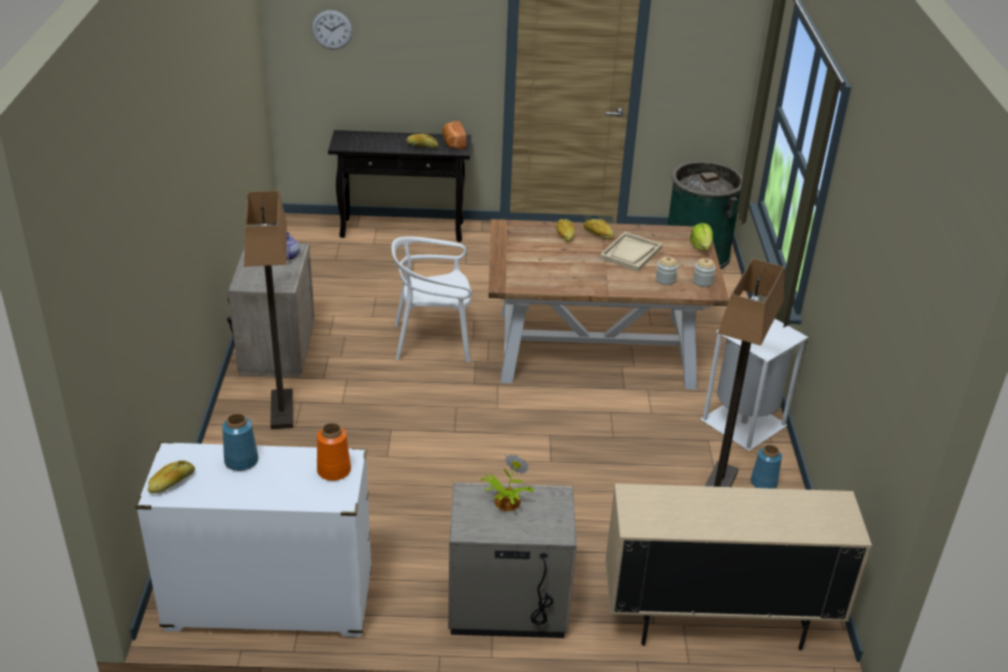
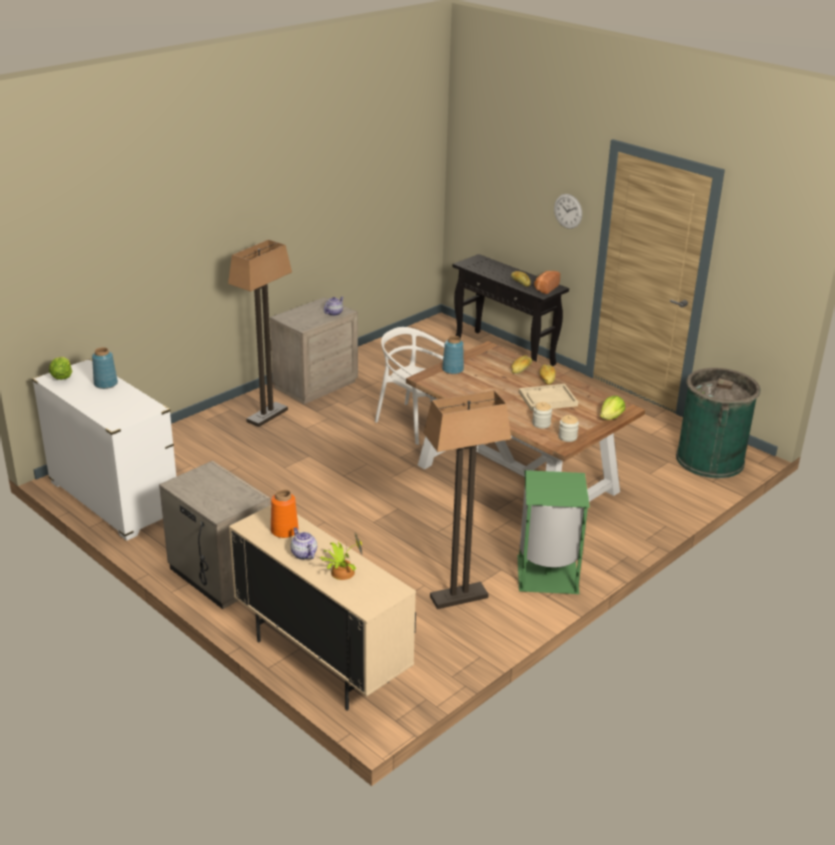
camera: 45 degrees right, 5 degrees down
bread [148,460,195,493] -> lettuce [49,357,72,380]
wall clock [312,10,353,50] -> wall clock moved to [554,194,582,229]
orange vase [317,422,351,481] -> orange vase moved to [271,489,299,538]
potted plant [480,454,534,511] -> potted plant moved to [320,533,362,580]
white trash can [700,319,808,451] -> green trash can [517,470,590,594]
blue vase [751,444,782,489] -> blue vase moved to [442,336,464,374]
none -> teapot [290,527,317,560]

